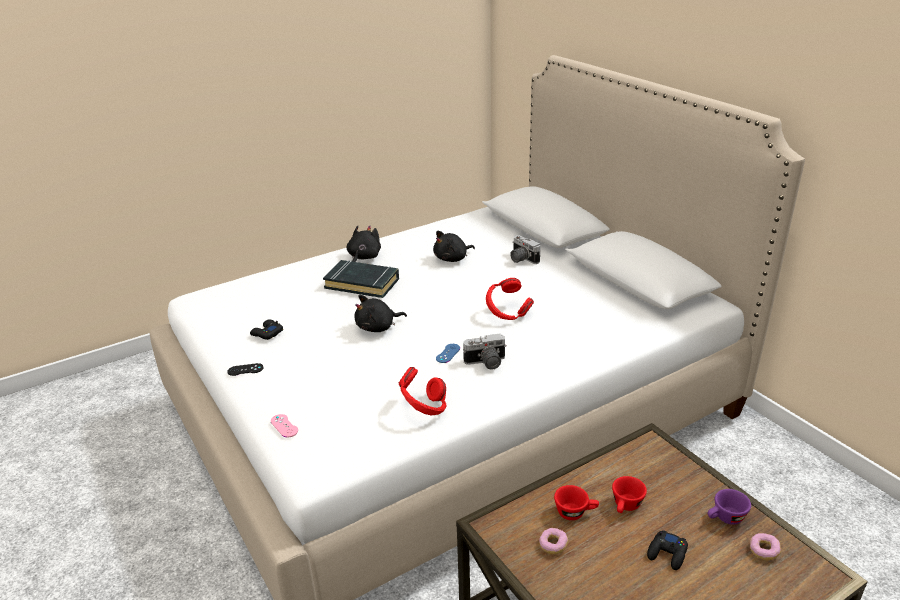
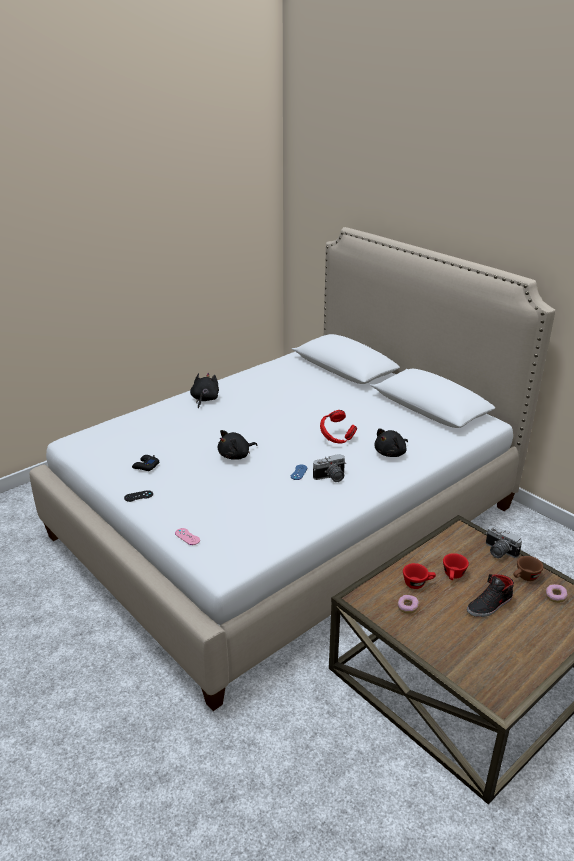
camera: 10 degrees left, 0 degrees up
black book [323,260,399,298] -> none
red headphones [399,367,446,416] -> none
black plush toy [433,231,475,262] -> black plush toy moved to [374,429,408,457]
camera [510,235,541,264] -> camera moved to [486,526,522,558]
black game controller [647,530,688,570] -> black shoe [467,574,514,617]
purple cup [708,489,751,525] -> brown cup [514,556,543,581]

